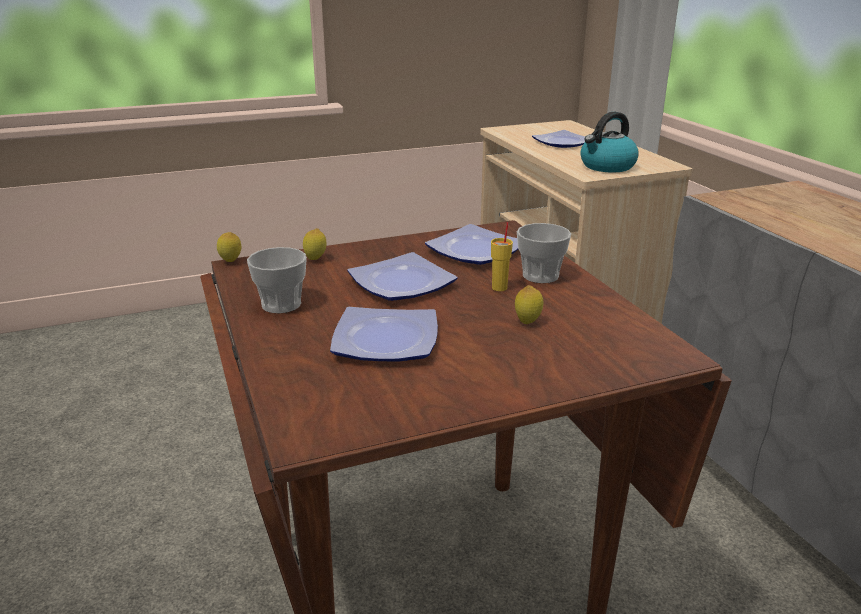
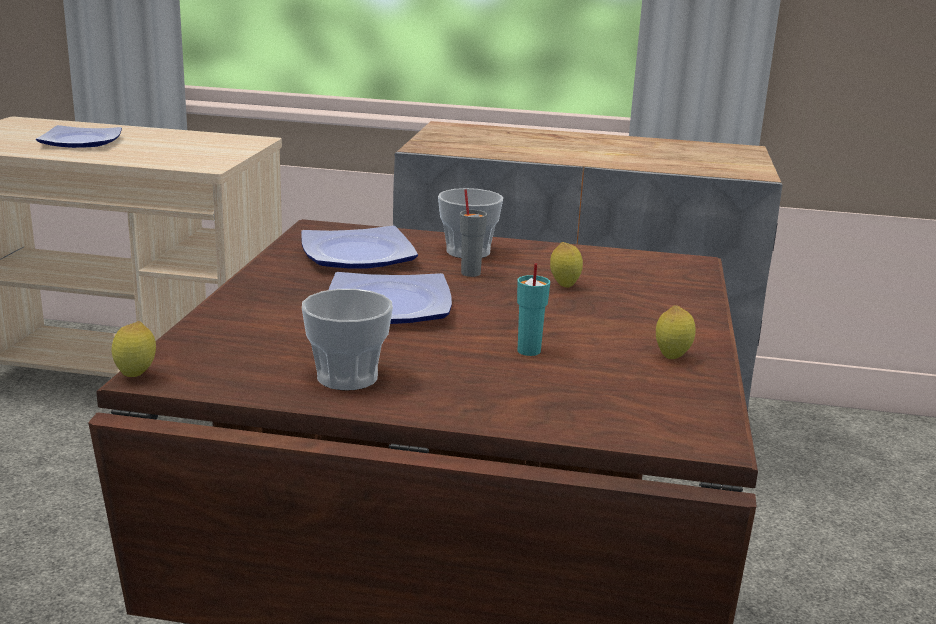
camera: 60 degrees left, 5 degrees down
lemon [303,228,327,260] -> lemon moved to [656,305,696,359]
plate [330,307,438,362] -> turquoise cup [517,263,550,356]
yellow cup [491,222,513,291] -> grey cup [460,189,487,277]
kettle [580,112,639,172] -> none

